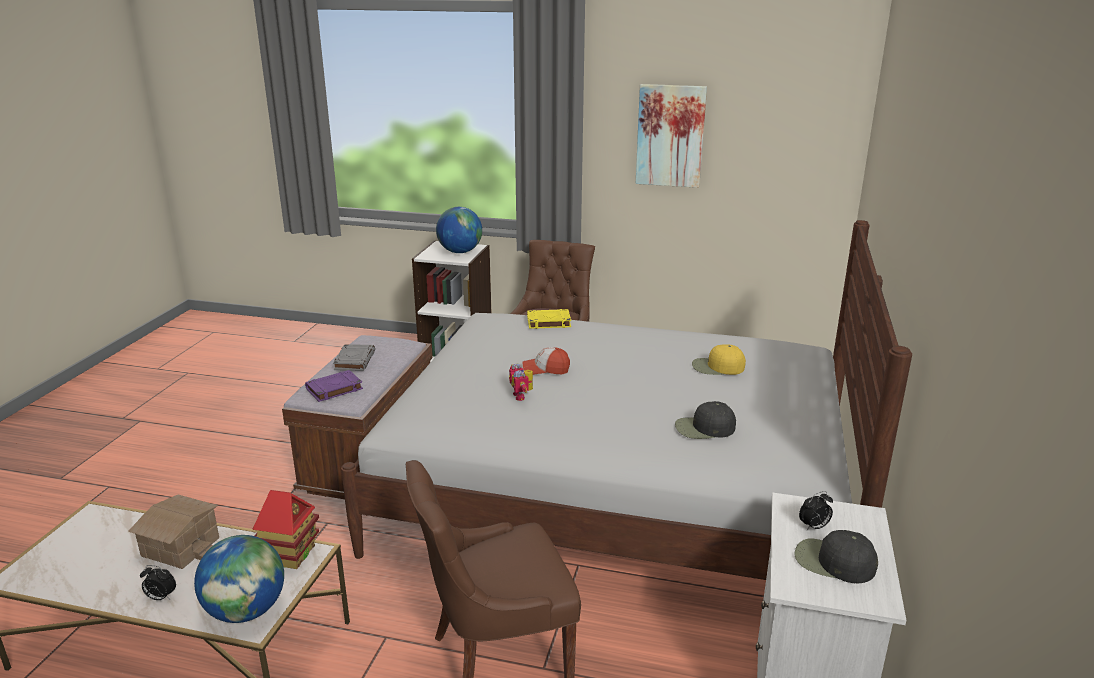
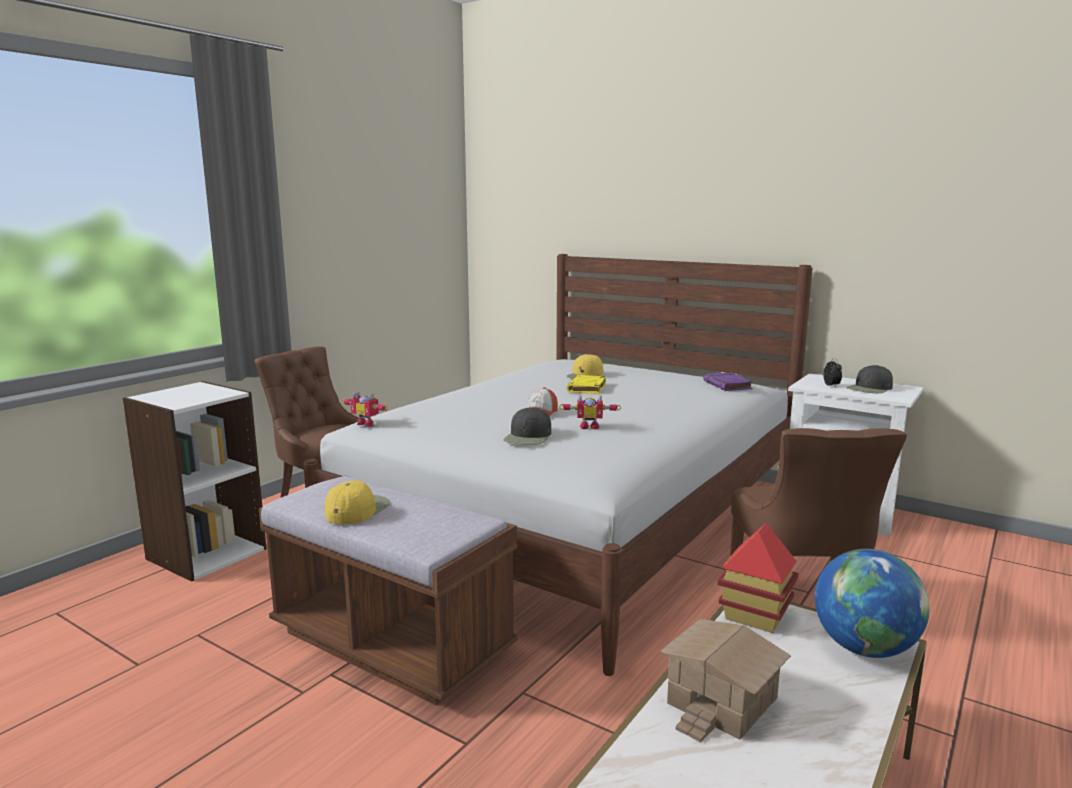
camera: 70 degrees left, 10 degrees down
alarm clock [140,565,176,600] -> none
purple book [305,370,363,402] -> purple book moved to [704,372,753,391]
grey book [333,344,375,371] -> yellow cap [325,481,390,524]
globe [436,207,482,253] -> none
yellow book [527,309,571,329] -> yellow book moved to [567,375,606,394]
picture [636,84,707,188] -> none
black cap [675,401,736,439] -> black cap moved to [504,407,551,445]
none -> toy robot [342,391,388,427]

